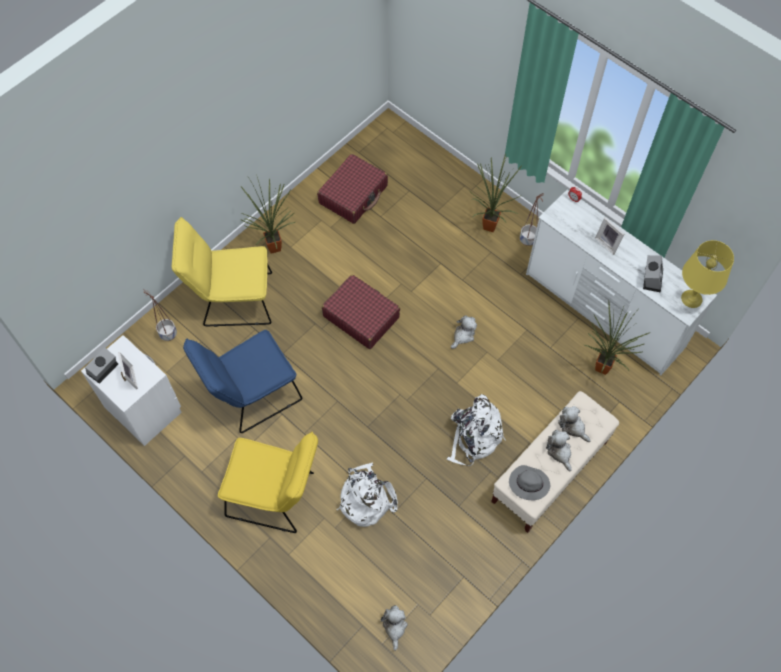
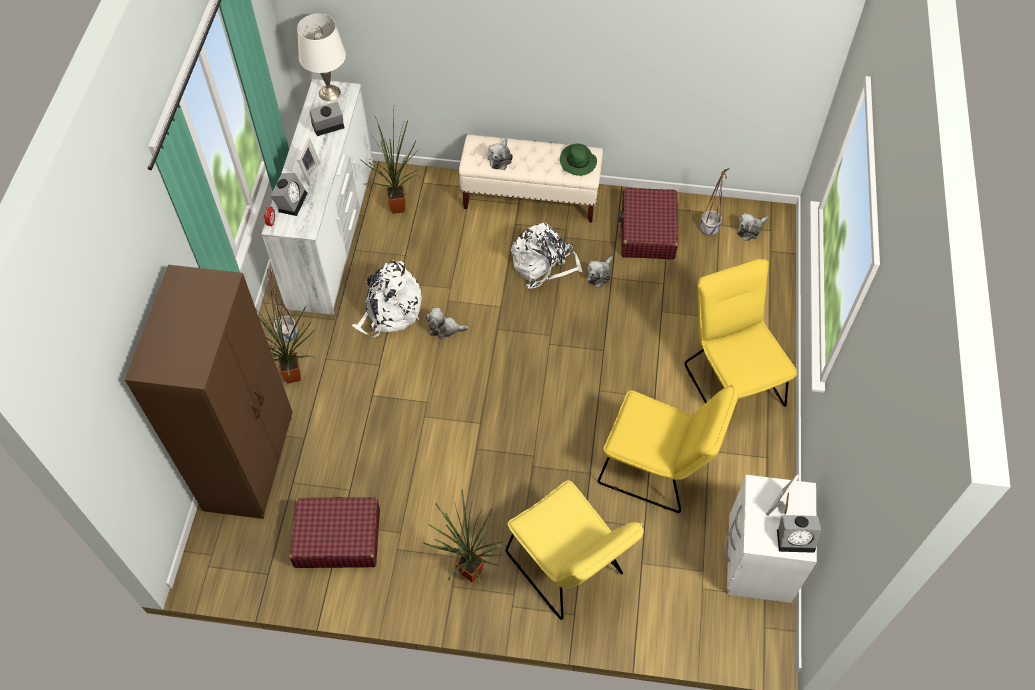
camera: 125 degrees left, 5 degrees down
planter [144,292,177,341] -> planter moved to [700,168,729,236]
blue chair [183,330,302,433] -> yellow chair [598,385,738,513]
red suitcase [322,275,400,349] -> red suitcase moved to [618,188,678,259]
white backpack [337,462,398,527] -> white backpack moved to [352,260,422,338]
grey hat [509,465,550,500] -> green hat [560,143,597,176]
plush toy [546,430,572,471] -> plush toy moved to [587,256,613,288]
yellow table lamp [681,240,734,308] -> white table lamp [297,14,346,101]
none -> brown wardrobe [125,265,293,519]
none -> alarm clock [271,173,308,216]

